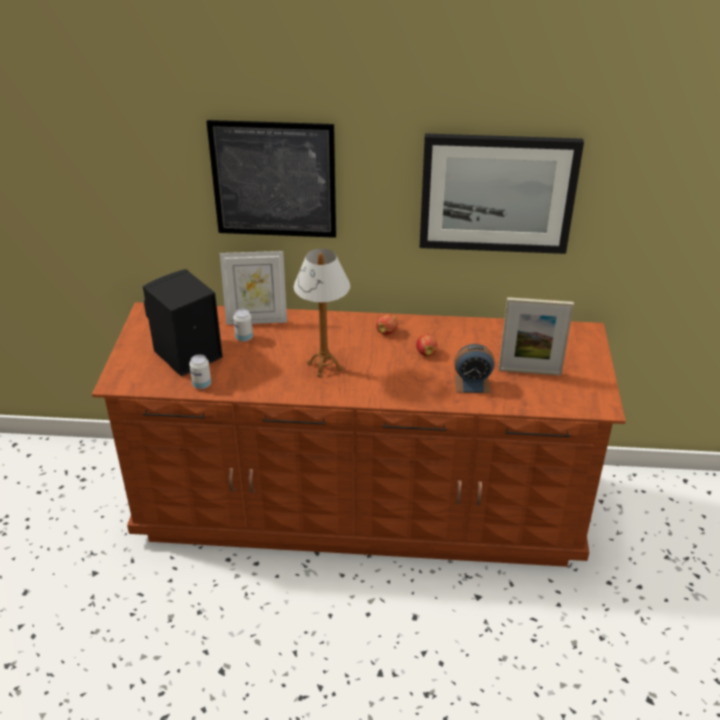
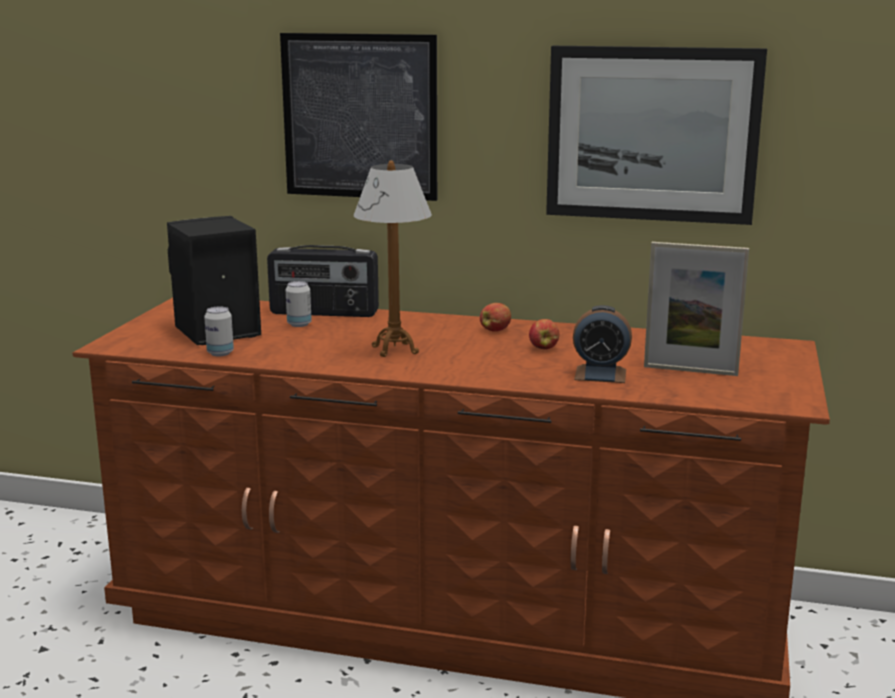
camera: 10 degrees right, 20 degrees down
picture frame [220,251,287,325] -> radio [267,245,379,317]

